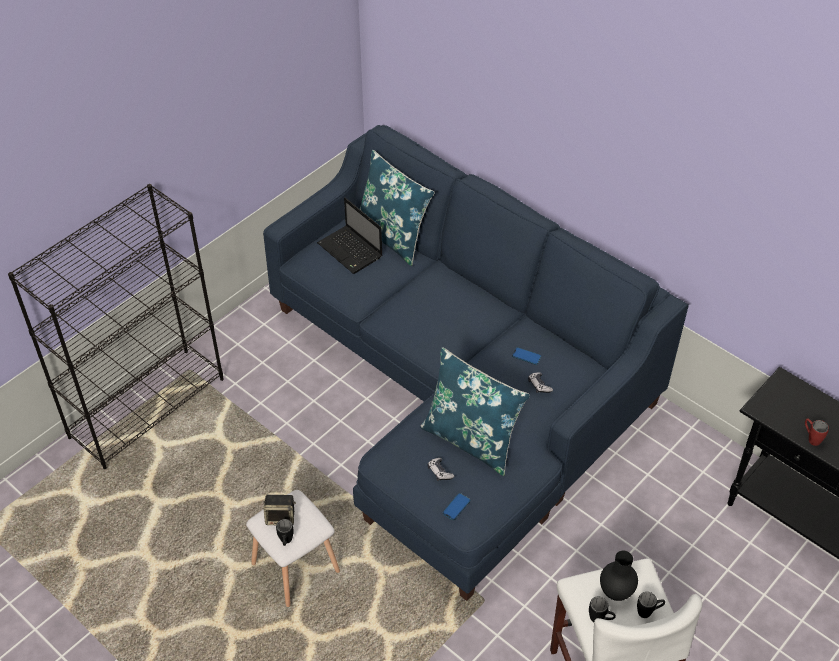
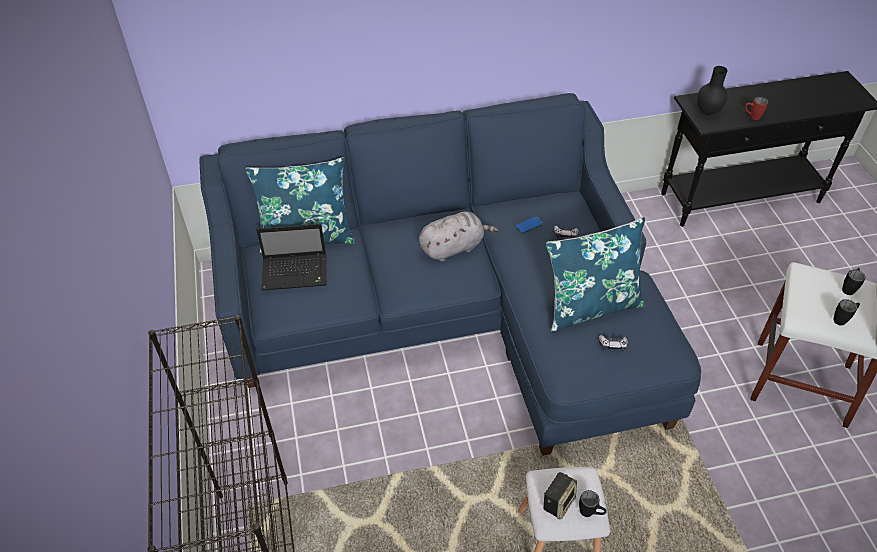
camera: 55 degrees left, 0 degrees up
phone [443,493,470,520] -> none
black vase [600,551,638,601] -> black vase moved to [697,66,728,115]
none -> grey plush toy [419,212,498,262]

